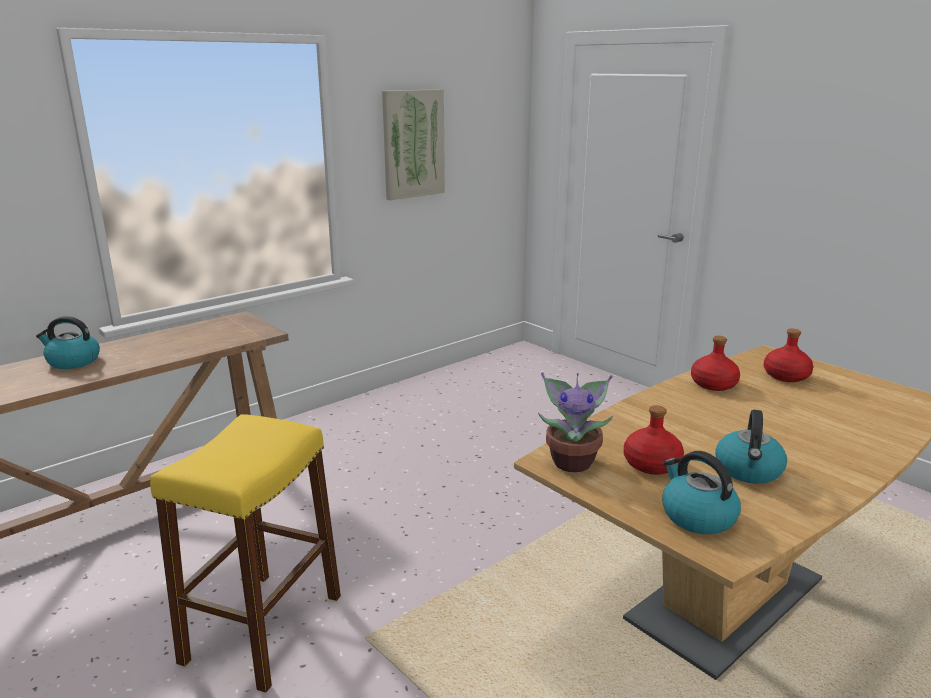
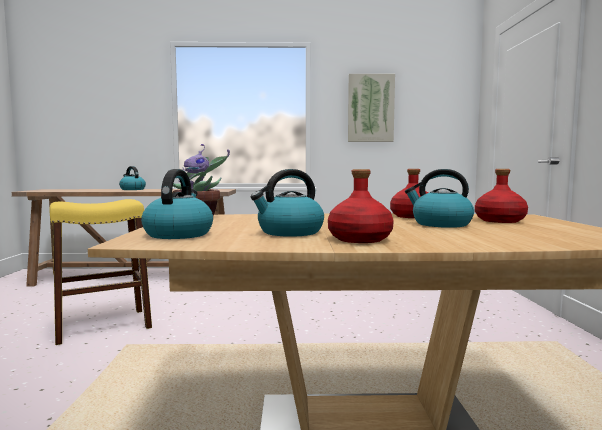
camera: 40 degrees right, 15 degrees down
red bottle [624,405,684,475] -> red bottle moved to [328,169,394,243]
none -> kettle [405,169,474,228]

